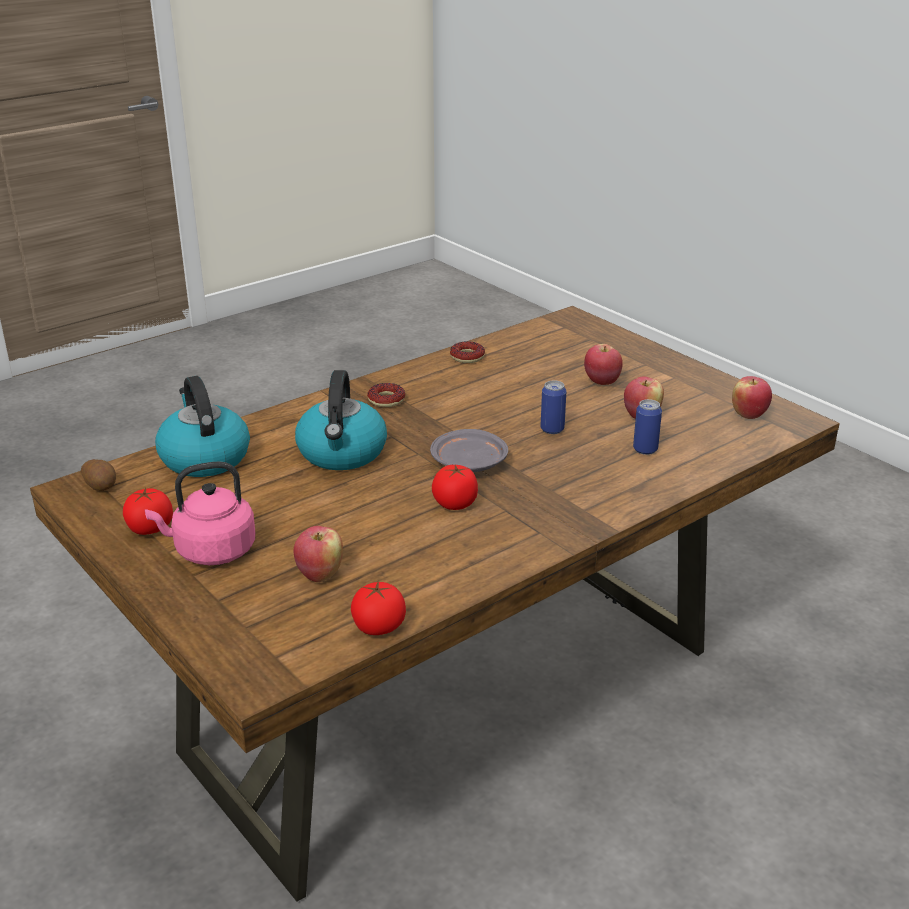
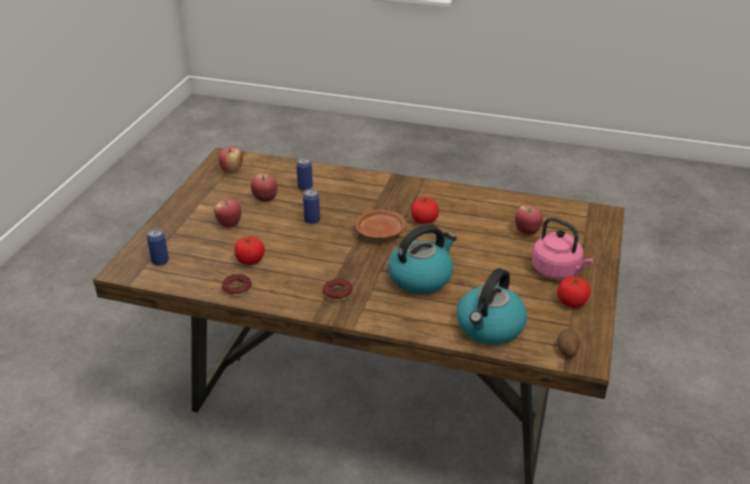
camera: 125 degrees left, 5 degrees up
tomato [351,580,406,635] -> tomato moved to [234,236,265,265]
grey plate [430,429,508,472] -> brown plate [355,209,406,239]
none -> can [147,228,169,266]

